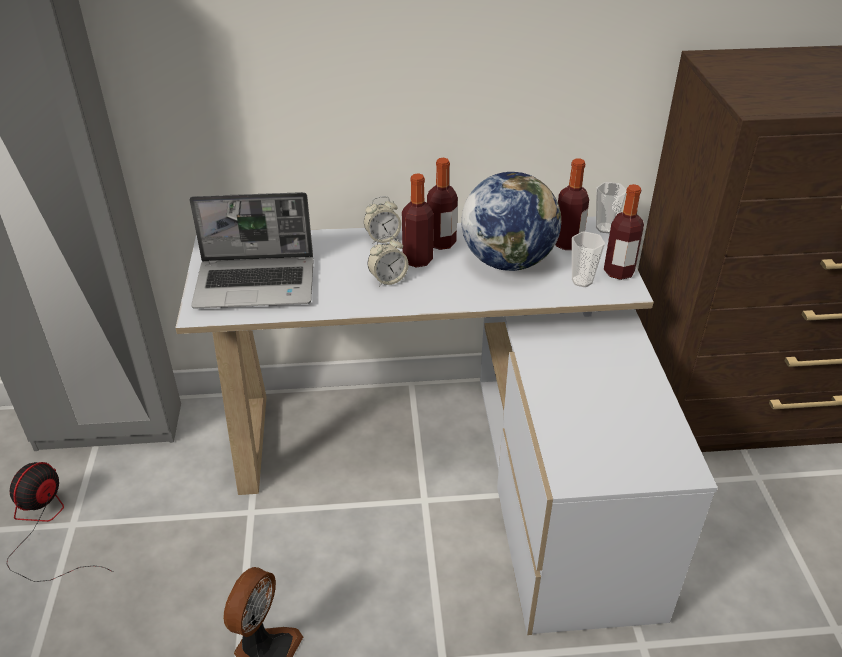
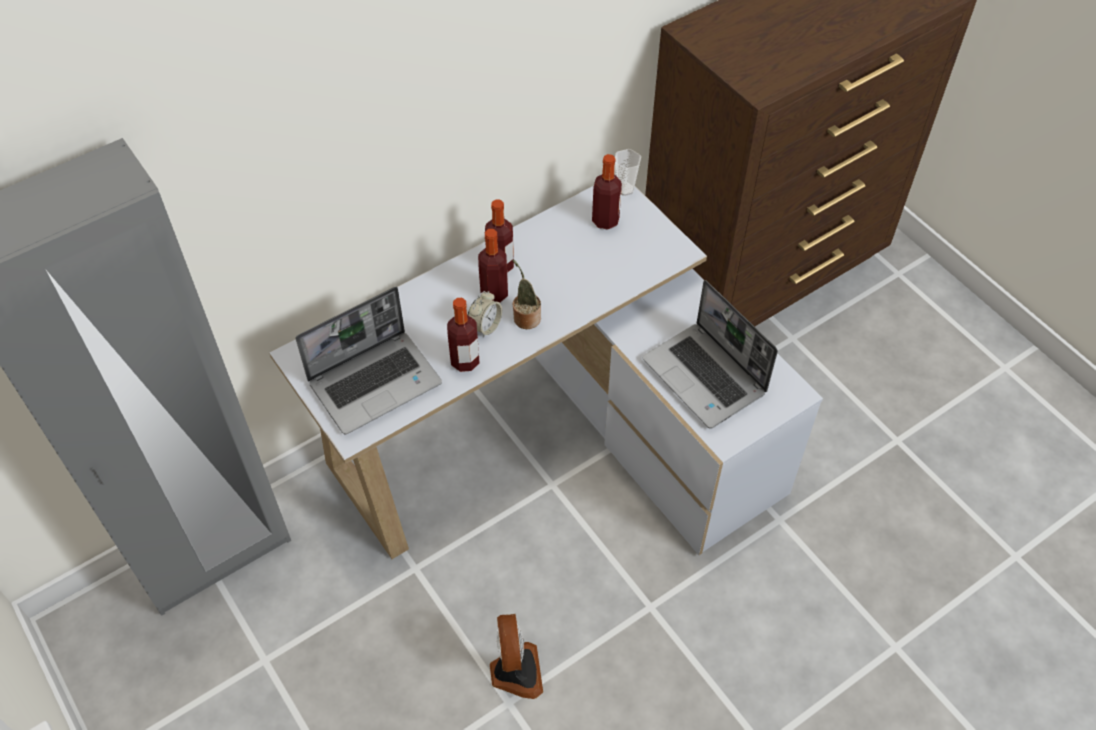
camera: 30 degrees left, 15 degrees up
fan [7,462,114,582] -> none
alarm clock [364,196,401,244] -> none
globe [461,172,561,271] -> none
cup [572,231,605,287] -> none
bottle [604,184,644,280] -> bottle moved to [447,298,480,372]
none -> potted plant [513,260,541,329]
none -> laptop [643,280,778,428]

